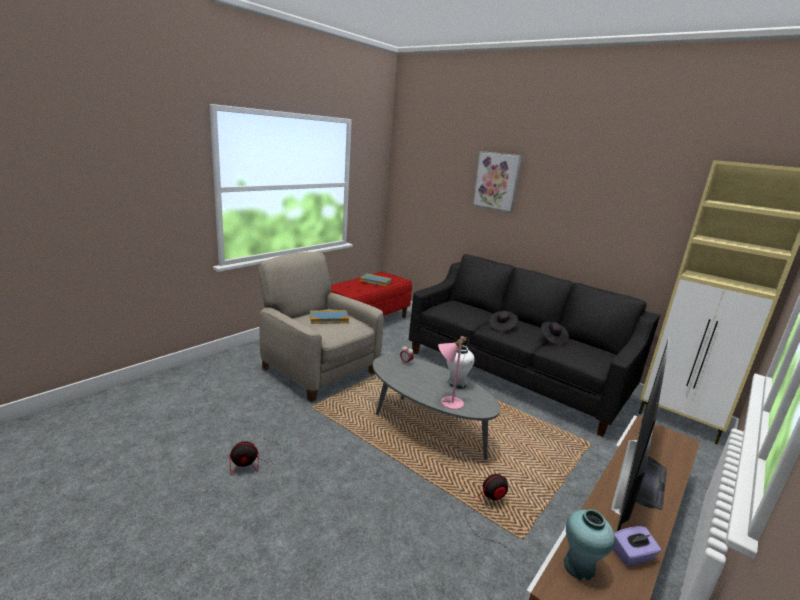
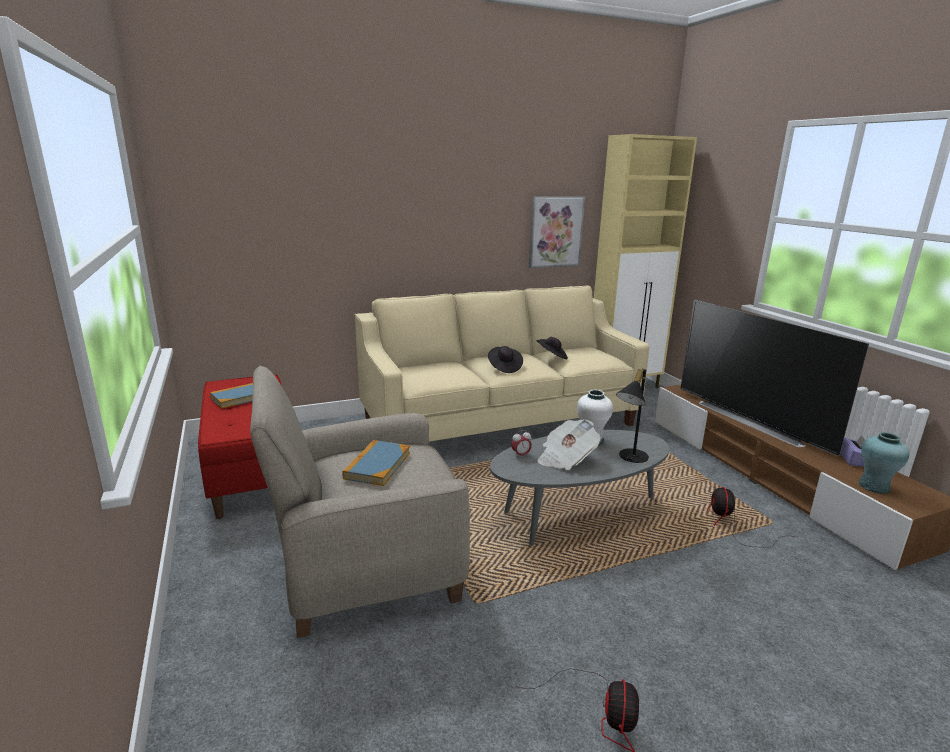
camera: 60 degrees left, 0 degrees up
black sofa [409,254,660,437] -> beige sofa [354,285,650,442]
pink table lamp [438,336,469,409] -> black table lamp [616,368,649,463]
picture [472,151,522,213] -> picture moved to [529,197,585,268]
none -> newspaper [538,419,600,470]

